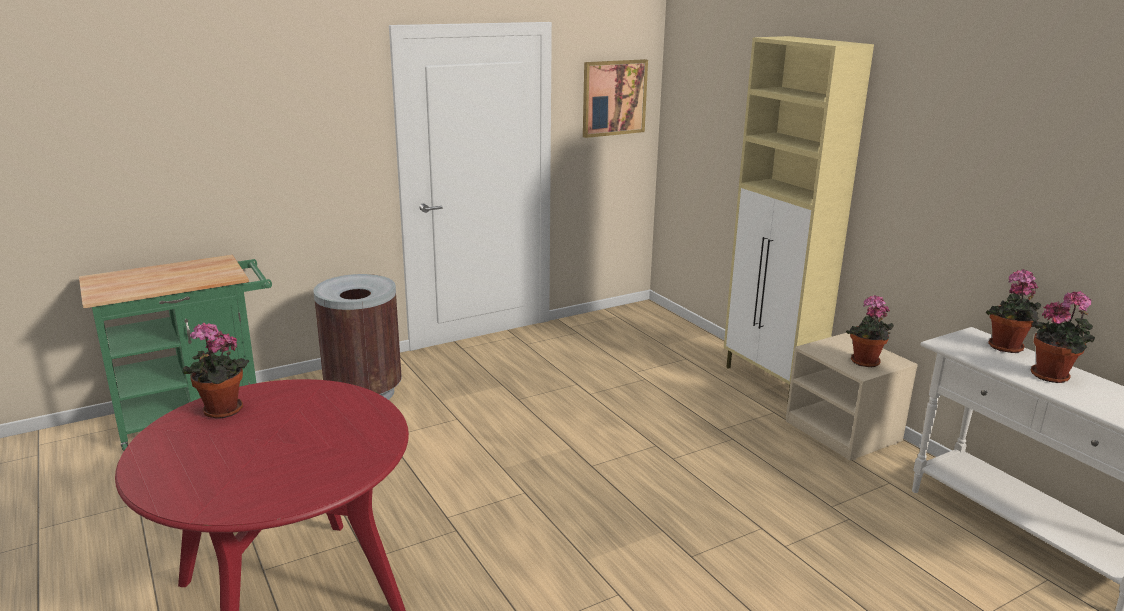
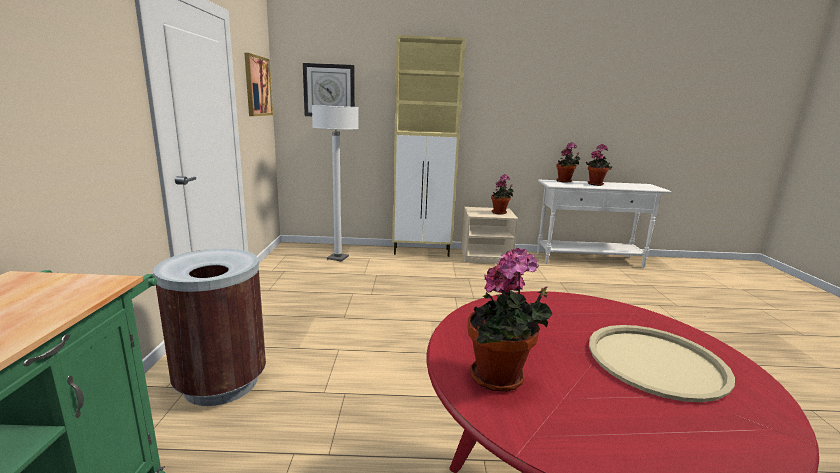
camera: 60 degrees left, 5 degrees down
none -> wall clock [303,63,355,116]
none -> white floor lamp [312,105,359,261]
none -> beige tray [589,325,735,402]

